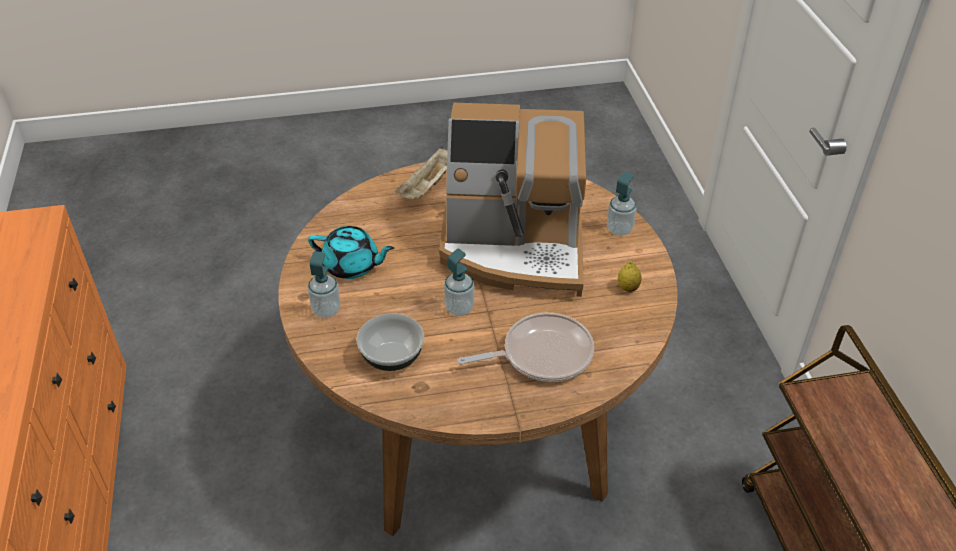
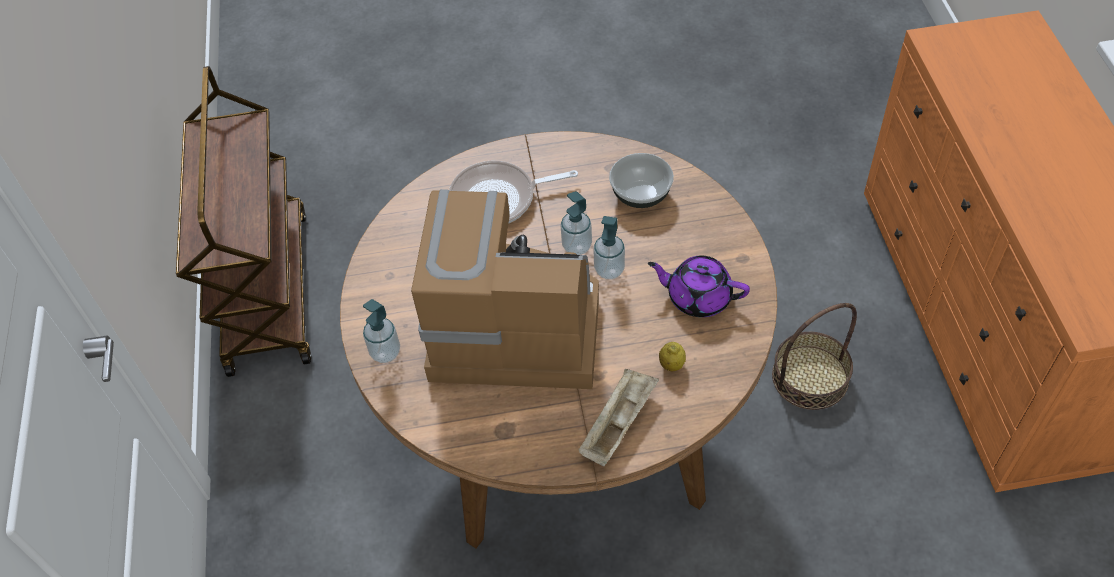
camera: 175 degrees left, 10 degrees up
turquoise teapot [308,226,394,279] -> purple teapot [648,256,750,317]
soap dispenser [308,251,341,318] -> soap dispenser moved to [594,216,625,279]
lemon [618,261,641,292] -> lemon moved to [659,342,686,371]
none -> basket [772,303,857,410]

